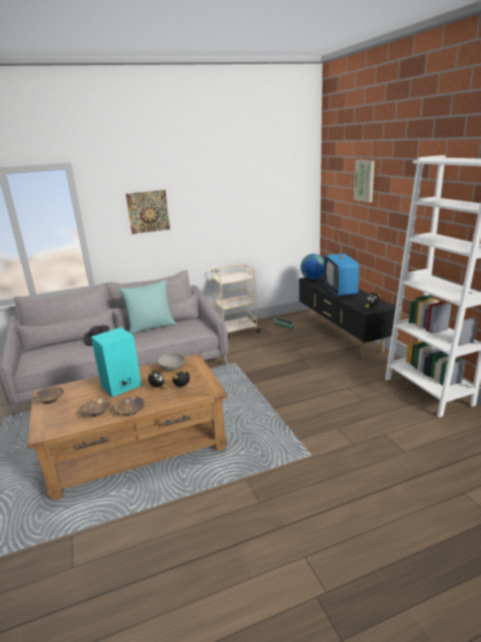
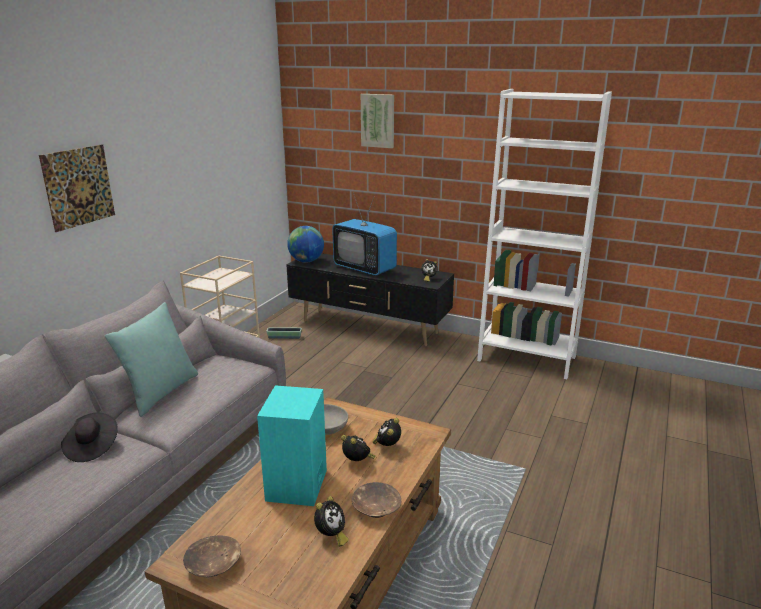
camera: 45 degrees left, 0 degrees up
brown bowl [80,398,110,417] -> alarm clock [314,496,349,547]

